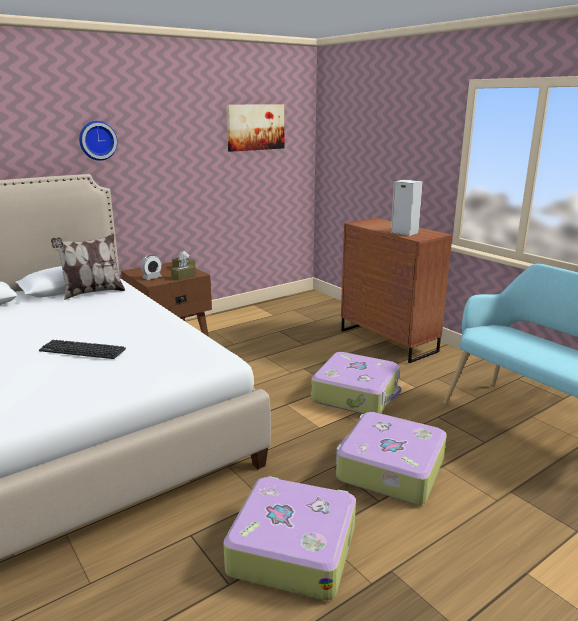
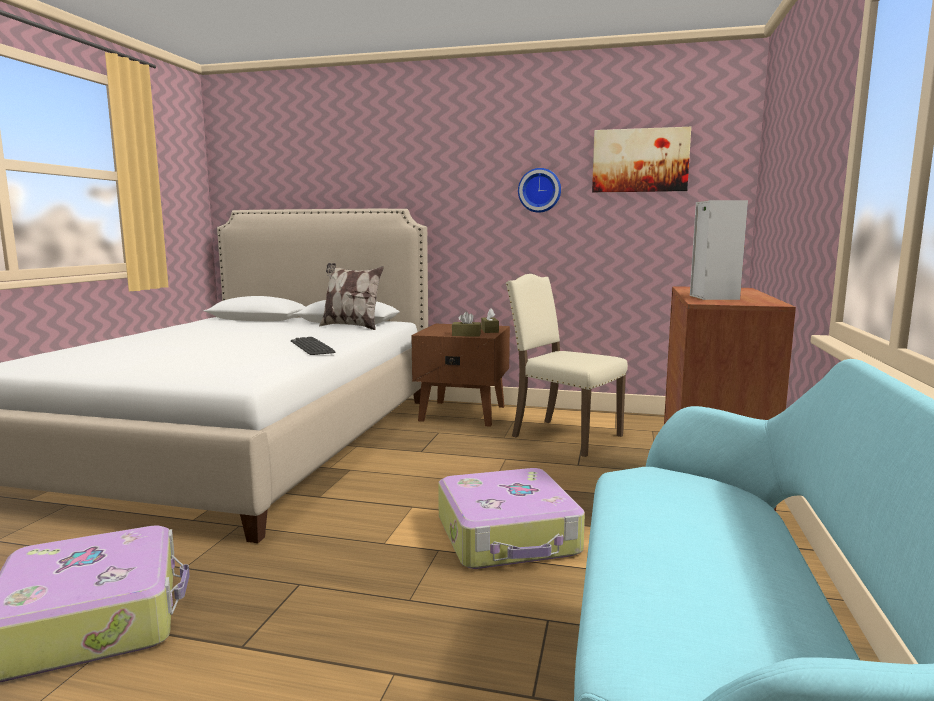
camera: 50 degrees right, 10 degrees down
keyboard [39,340,126,359] -> keyboard moved to [291,337,335,355]
wall clock [79,121,118,161] -> wall clock moved to [518,168,561,213]
alarm clock [141,255,162,280] -> none
suitcase [336,412,447,505] -> none
none -> beige chair [506,274,628,457]

